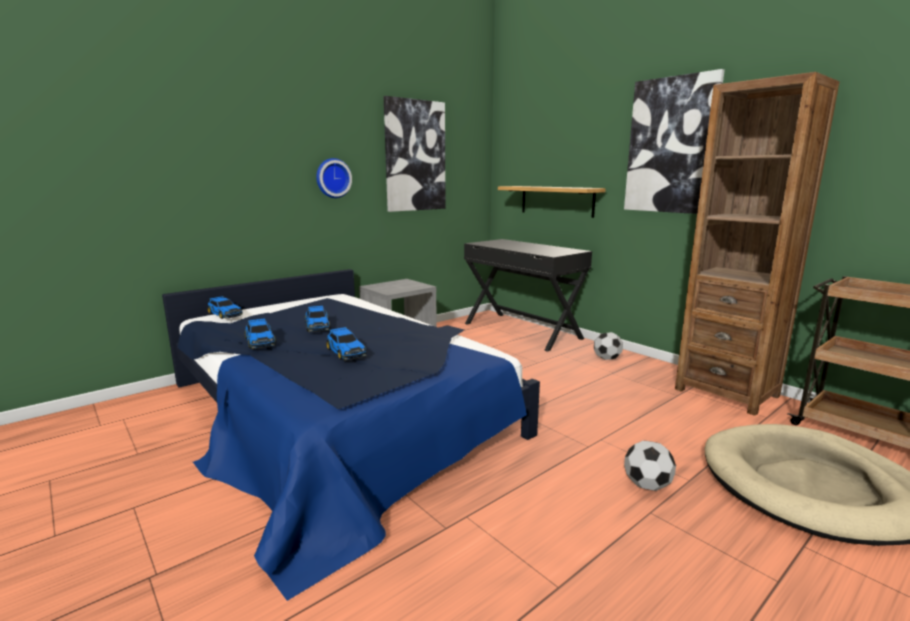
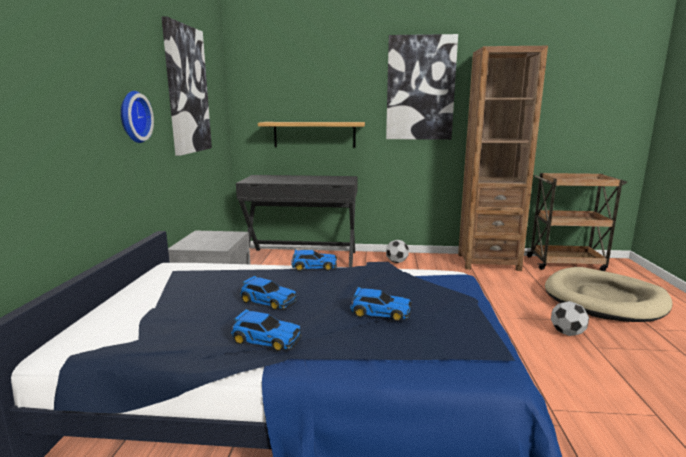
camera: 45 degrees left, 0 degrees up
toy car [207,296,243,319] -> toy car moved to [291,249,337,271]

